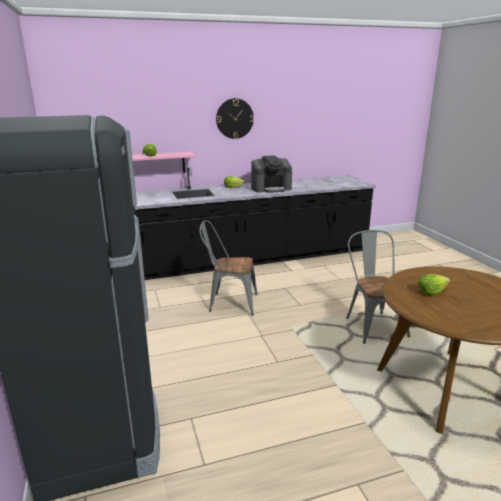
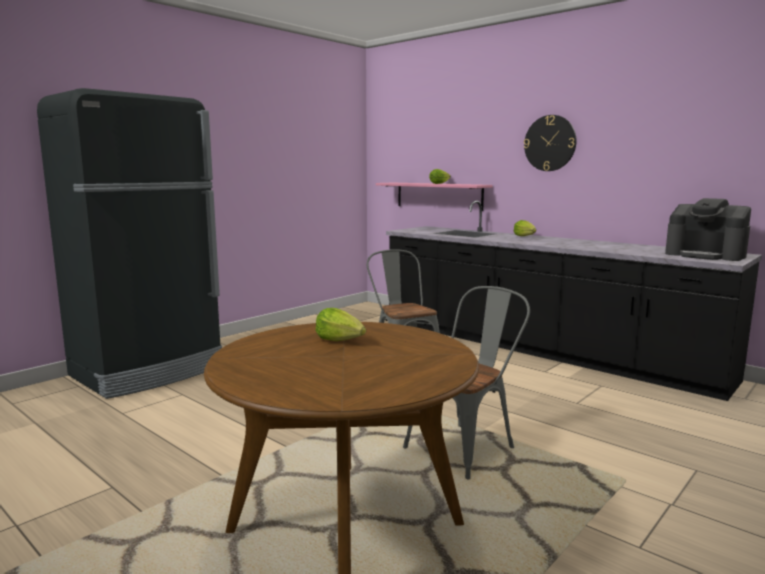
camera: 60 degrees right, 10 degrees down
coffee machine [251,155,292,193] -> coffee machine moved to [665,198,751,261]

